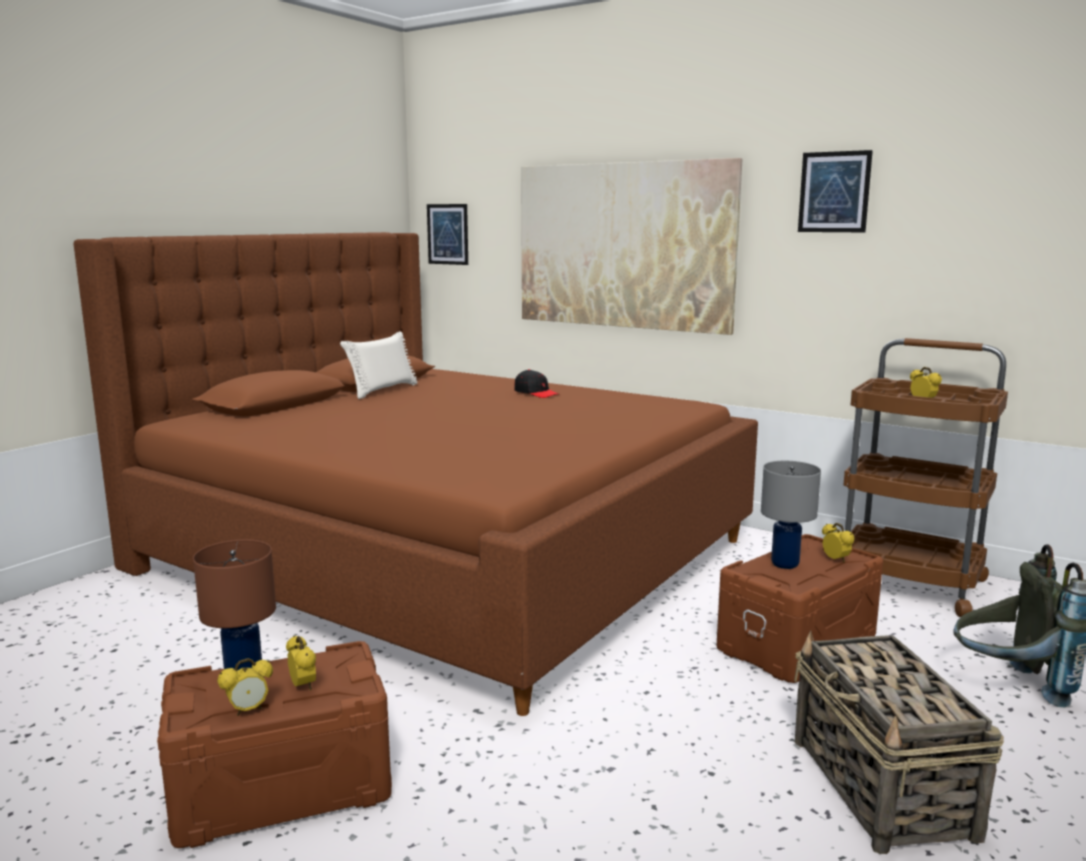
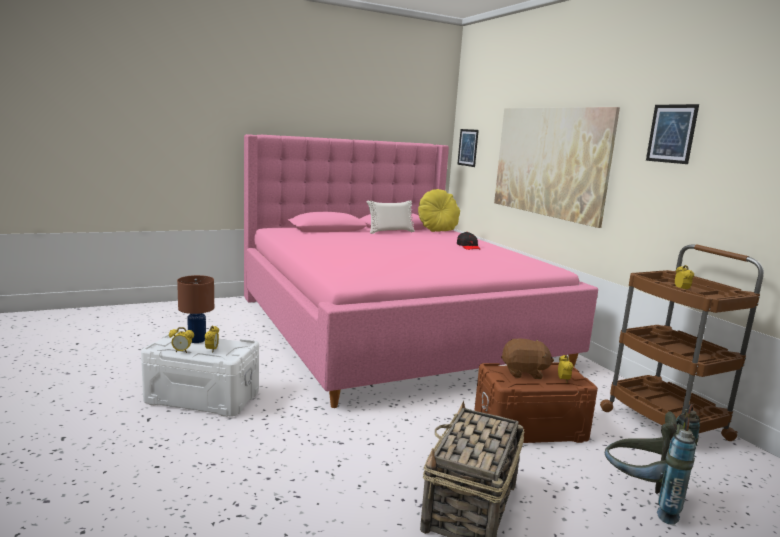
camera: 30 degrees right, 0 degrees up
brown bed [74,232,758,716] -> pink bed [244,134,598,408]
brown storage box [157,641,392,848] -> white storage box [141,331,259,417]
grey table lamp [761,461,821,569] -> brown plush toy [501,339,554,379]
none -> yellow pillow [418,189,460,232]

